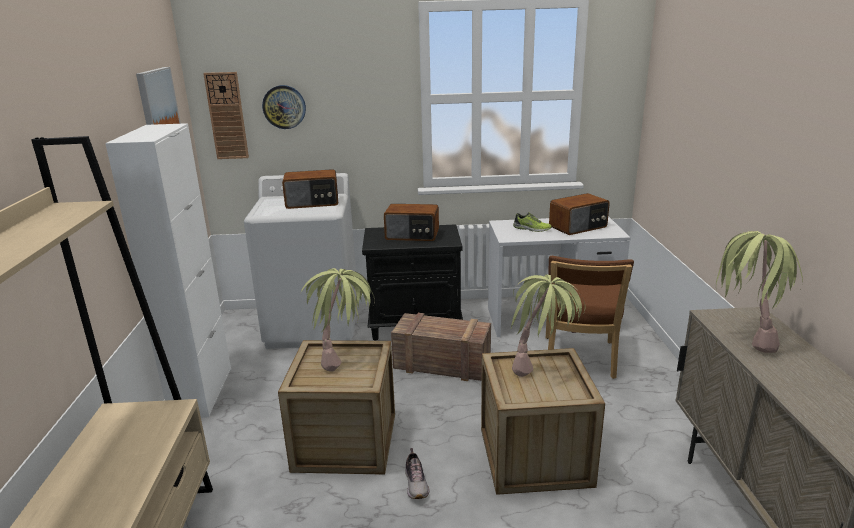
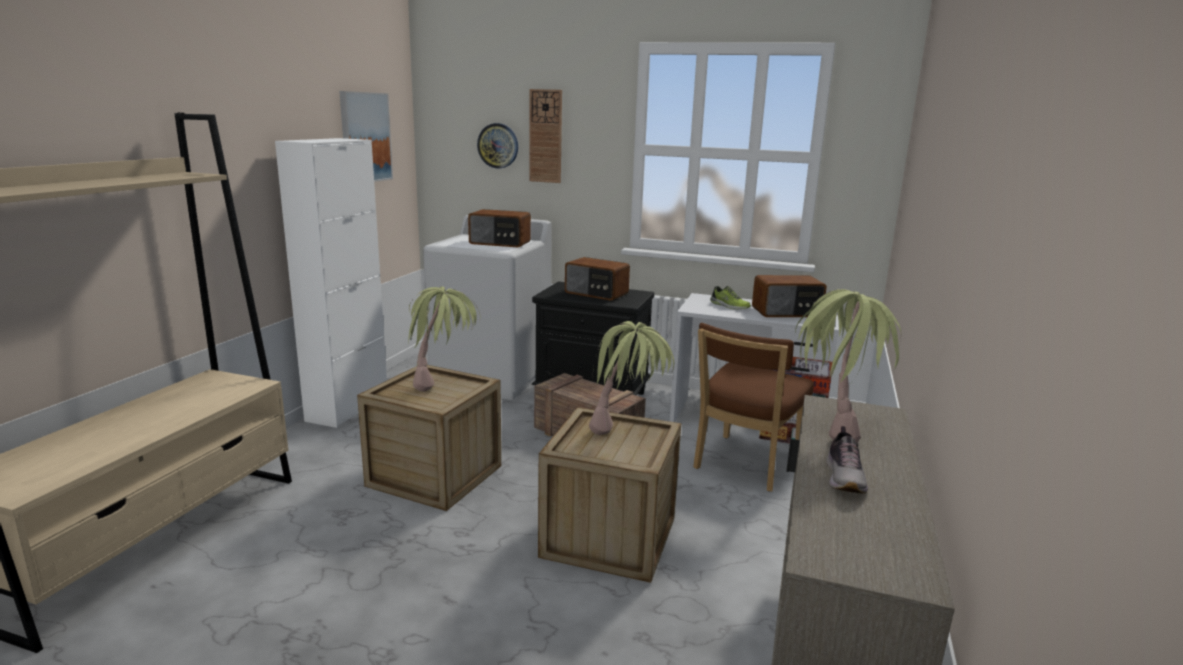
camera: 20 degrees right, 5 degrees down
wall clock [203,72,249,159] -> wall clock moved to [529,89,562,183]
shoe [405,448,429,499] -> shoe moved to [827,426,868,494]

